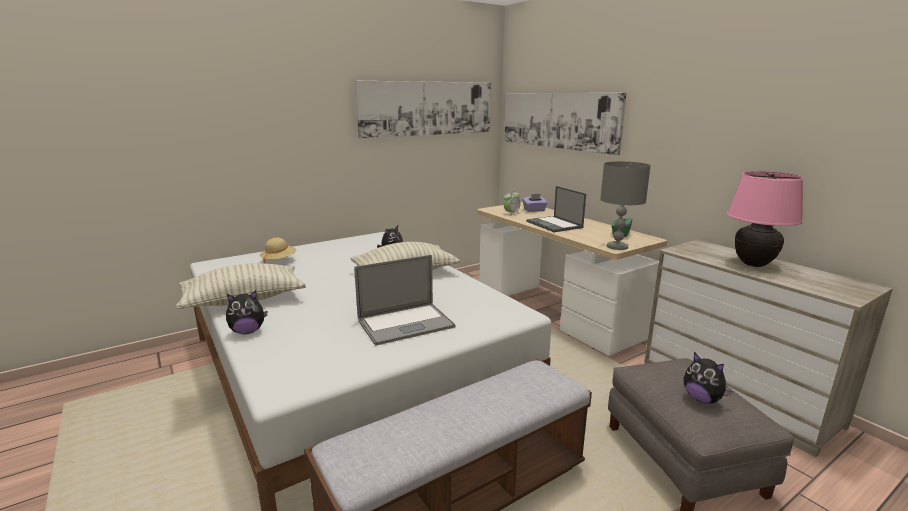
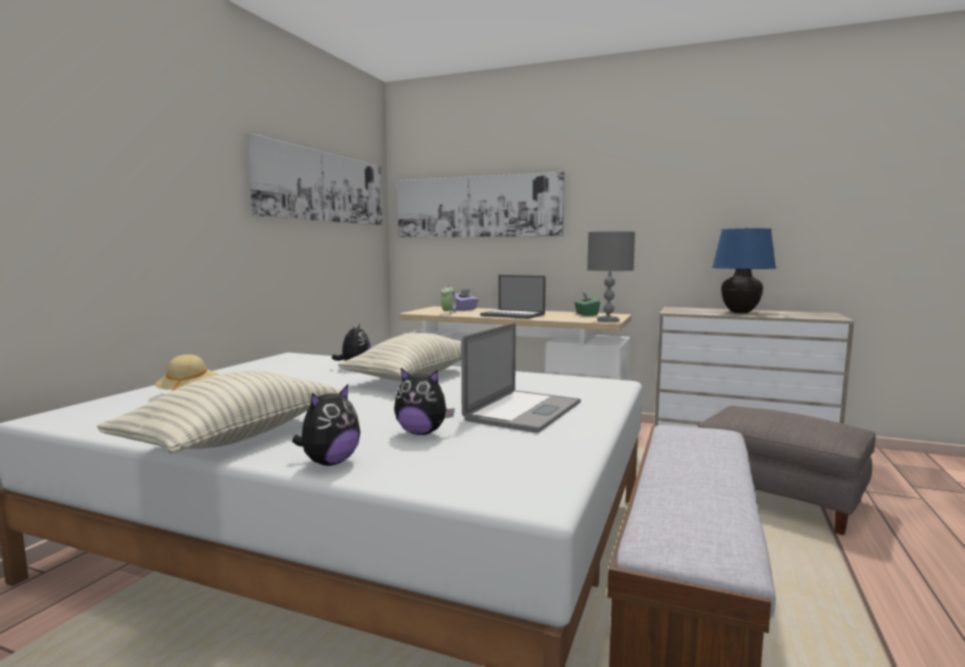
camera: 35 degrees left, 10 degrees down
plush toy [684,352,733,403] -> plush toy moved to [394,368,455,435]
pink table lamp [727,171,803,267] -> blue table lamp [712,228,776,313]

